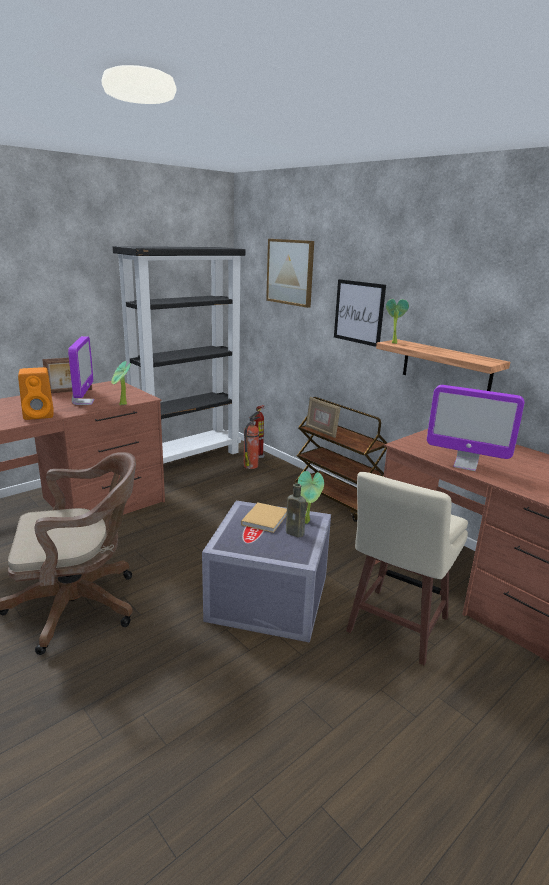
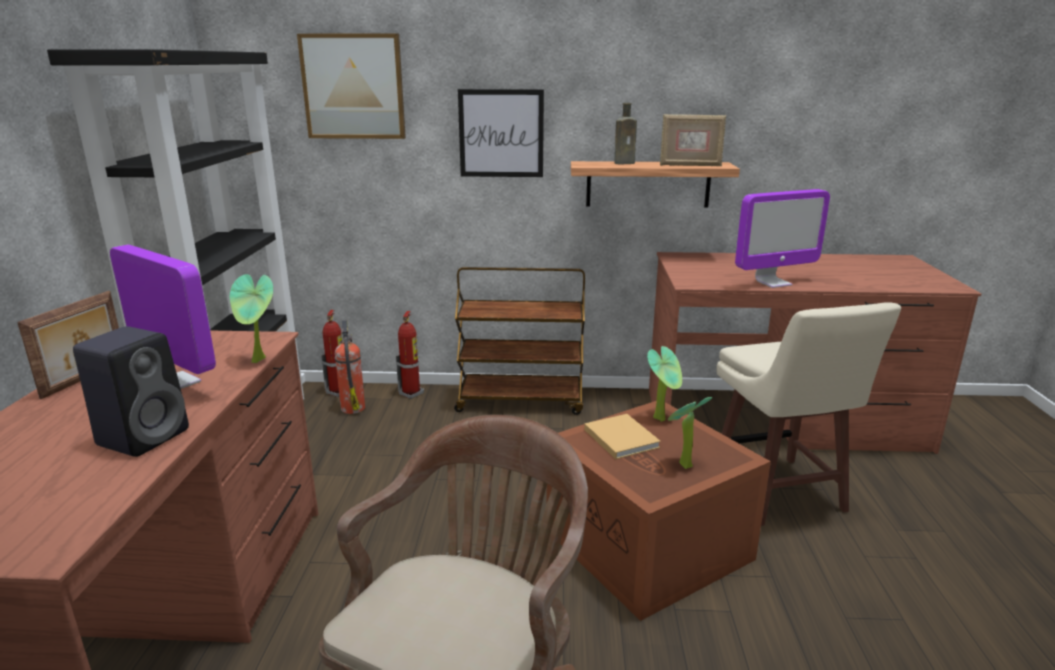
camera: 45 degrees left, 0 degrees up
orange speaker [18,367,54,420] -> black speaker [73,326,189,457]
grey storage box [202,501,331,643] -> brown storage box [546,401,771,621]
brown bottle [286,483,306,537] -> brown bottle moved to [614,103,637,164]
picture frame [306,397,341,438] -> picture frame moved to [660,114,726,166]
potted plant [386,299,409,344] -> potted plant moved to [668,397,712,469]
none -> fire extinguisher [396,311,424,399]

